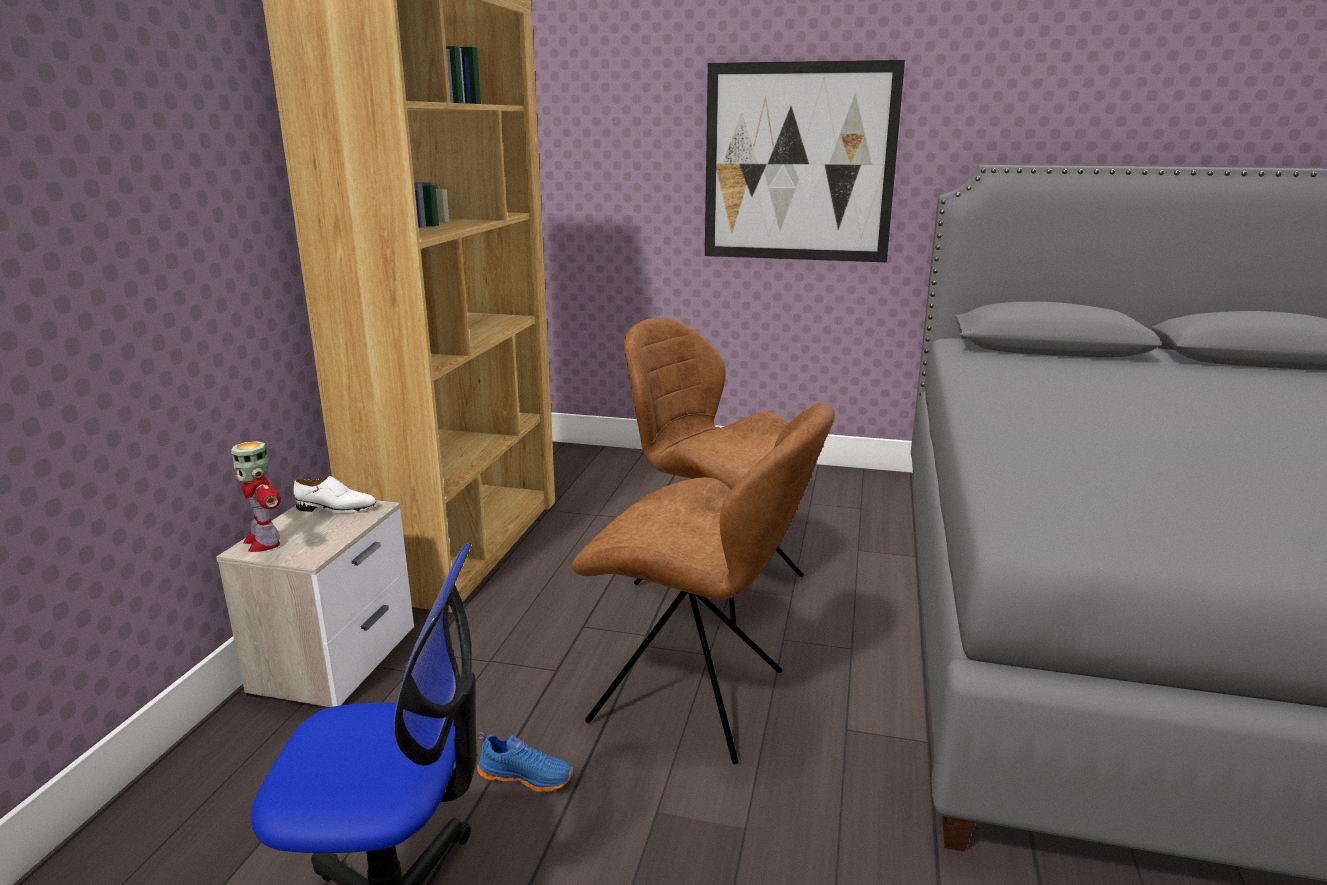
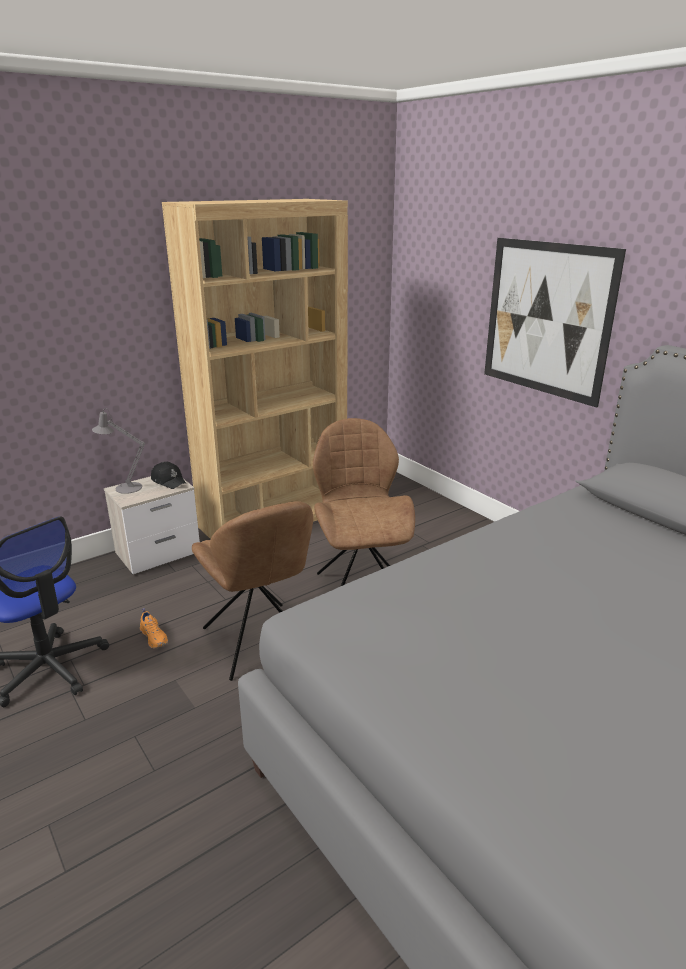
camera: 40 degrees right, 5 degrees up
toy robot [231,441,281,552] -> grey table lamp [92,408,145,494]
white shoe [294,476,376,513] -> black cap [151,462,186,489]
blue shoe [477,732,573,792] -> orange shoe [140,608,168,649]

